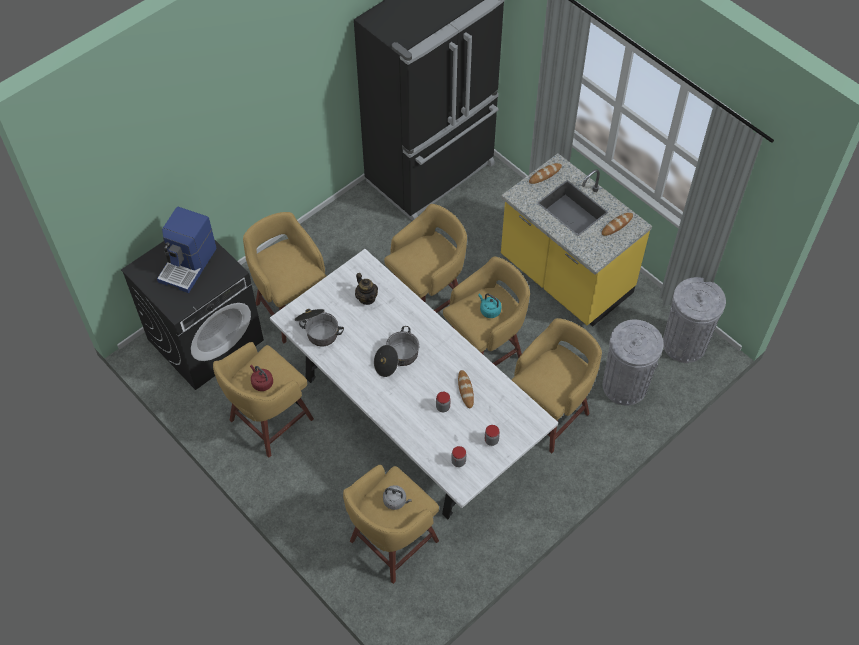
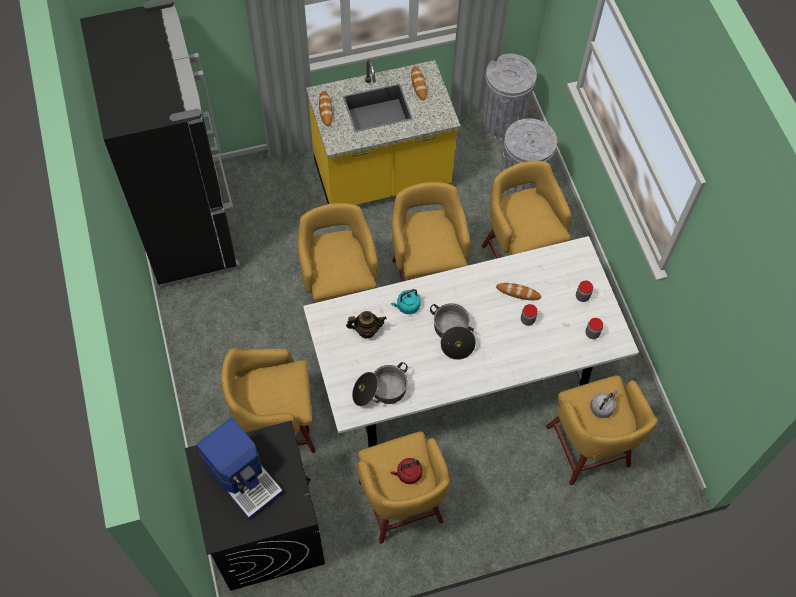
camera: 65 degrees left, 5 degrees up
turquoise kettle [478,293,502,318] -> turquoise kettle moved to [391,289,421,314]

